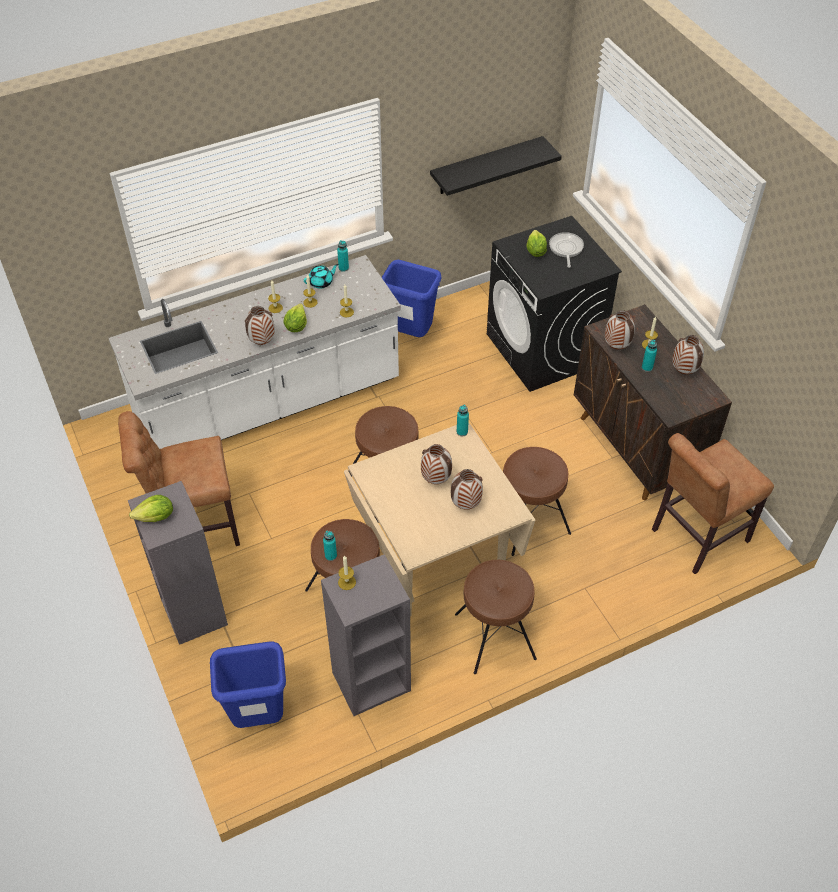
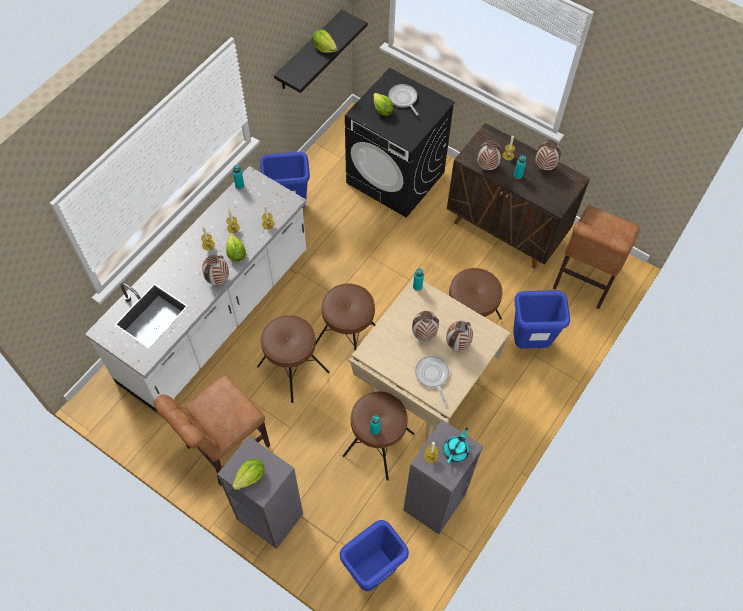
camera: 30 degrees left, 10 degrees up
turquoise teapot [304,264,339,289] -> turquoise teapot moved to [443,427,469,464]
brown stool [455,560,537,674] -> brown stool moved to [257,315,329,403]
none -> lettuce [313,30,337,53]
none -> frying pan [415,356,449,403]
none -> blue trash can [513,291,570,349]

